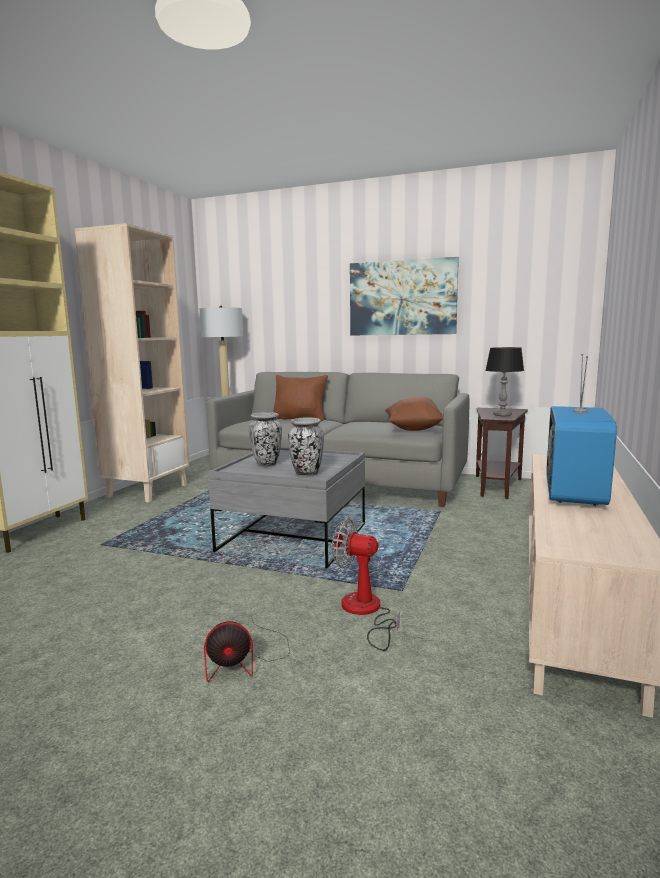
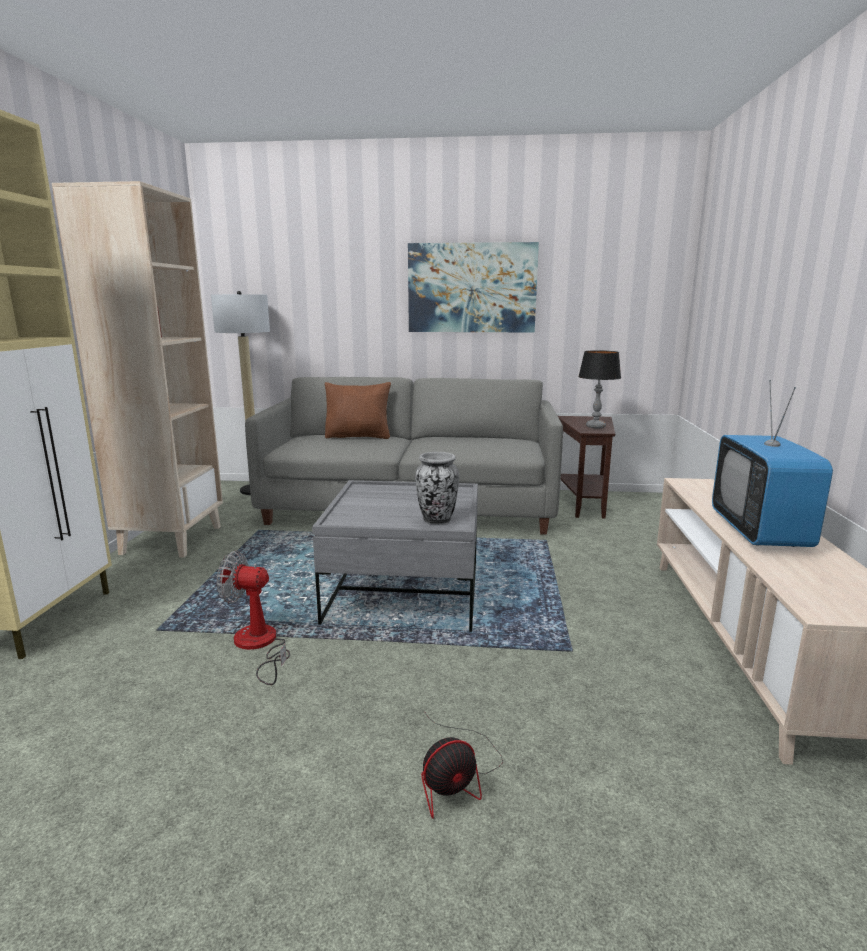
camera: 15 degrees left, 5 degrees up
vase [249,412,282,467] -> none
fan [332,519,401,651] -> fan moved to [217,551,290,685]
brown pillow [385,397,443,431] -> none

